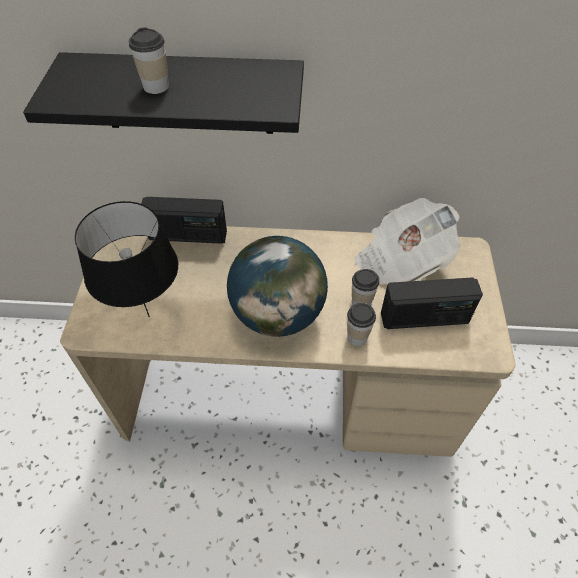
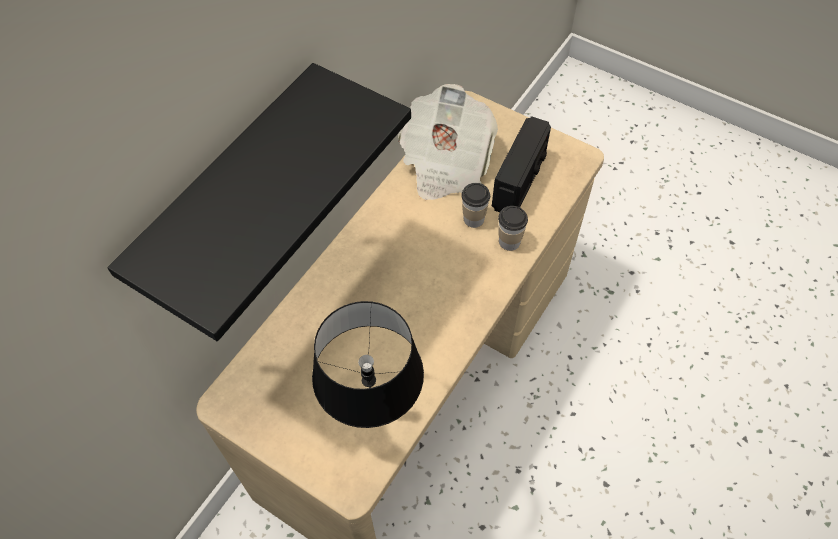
camera: 60 degrees left, 5 degrees up
cup [129,27,169,94] -> none
radio [141,197,227,244] -> none
globe [227,236,328,337] -> none

